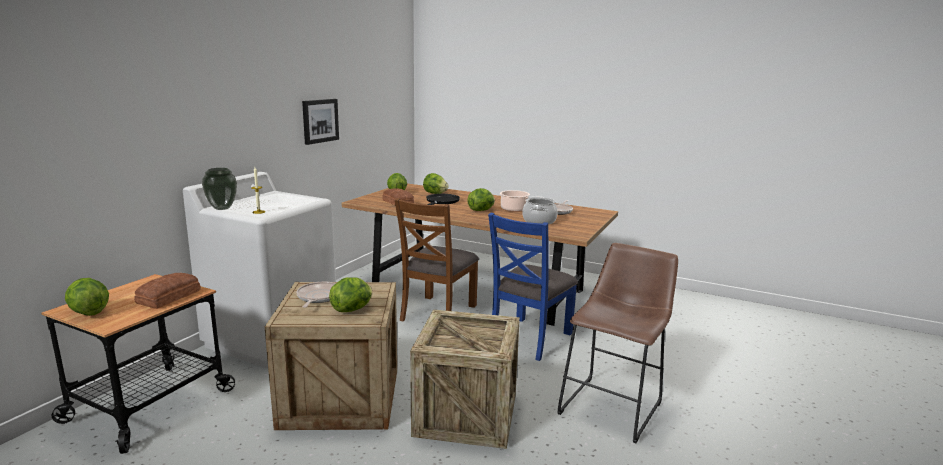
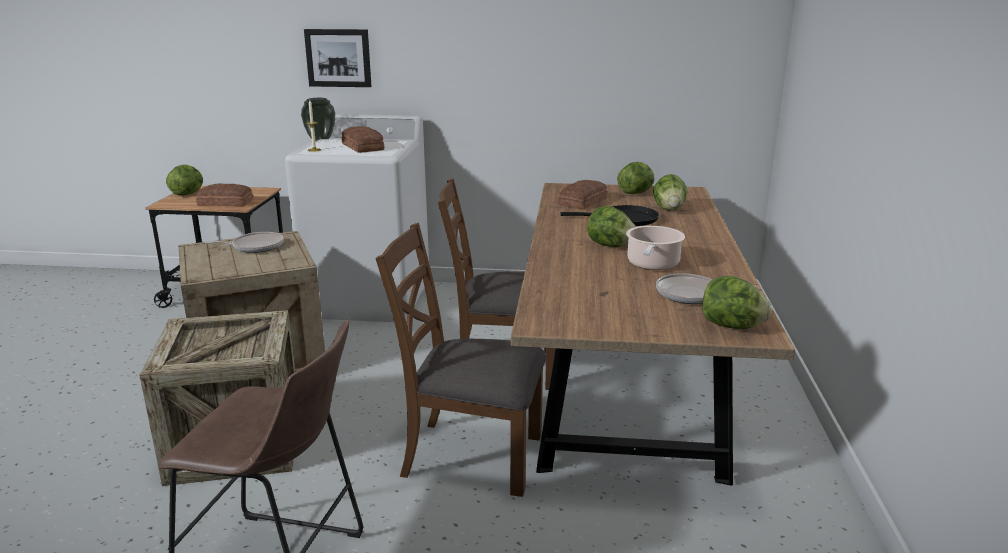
camera: 70 degrees right, 5 degrees up
picture [302,99,339,145] -> picture moved to [304,29,372,87]
lettuce [329,277,372,312] -> lettuce moved to [702,276,772,329]
blue chair [488,213,578,361] -> brown chair [376,223,546,497]
cooking pot [522,197,558,224] -> none
none -> bread [342,126,385,153]

